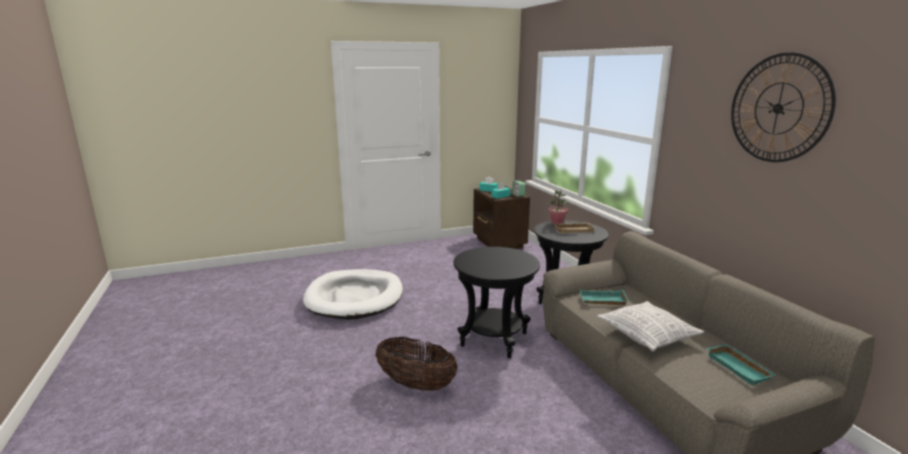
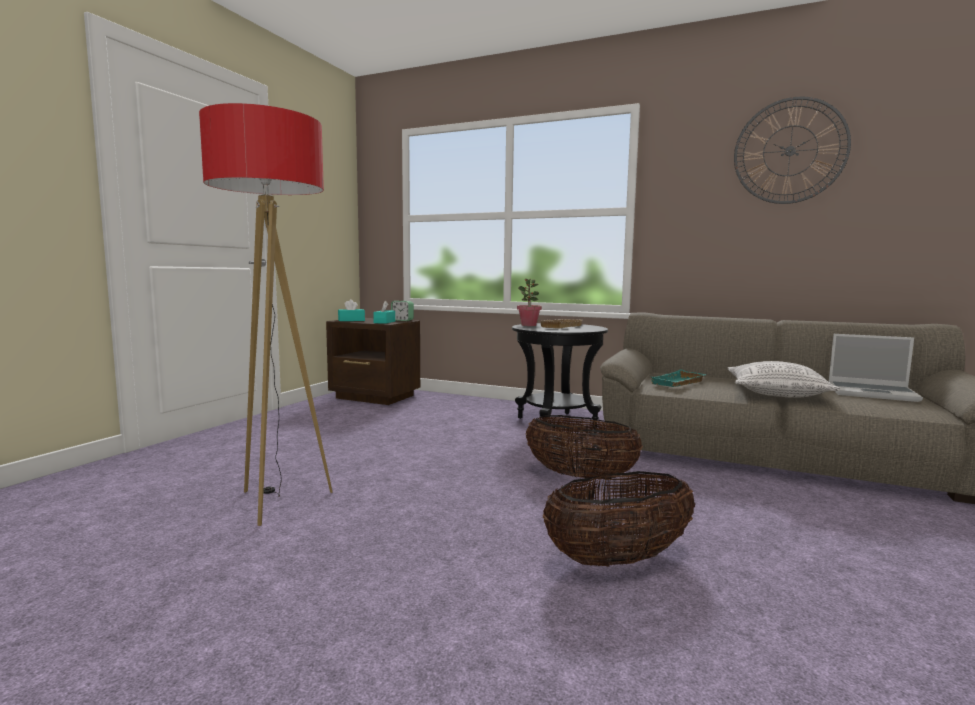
camera: 45 degrees left, 10 degrees down
white dog bed [303,269,403,320] -> floor lamp [199,103,332,526]
black side table [453,247,540,359] -> basket [526,415,643,480]
turquoise tray [706,344,777,386] -> laptop [829,334,923,402]

